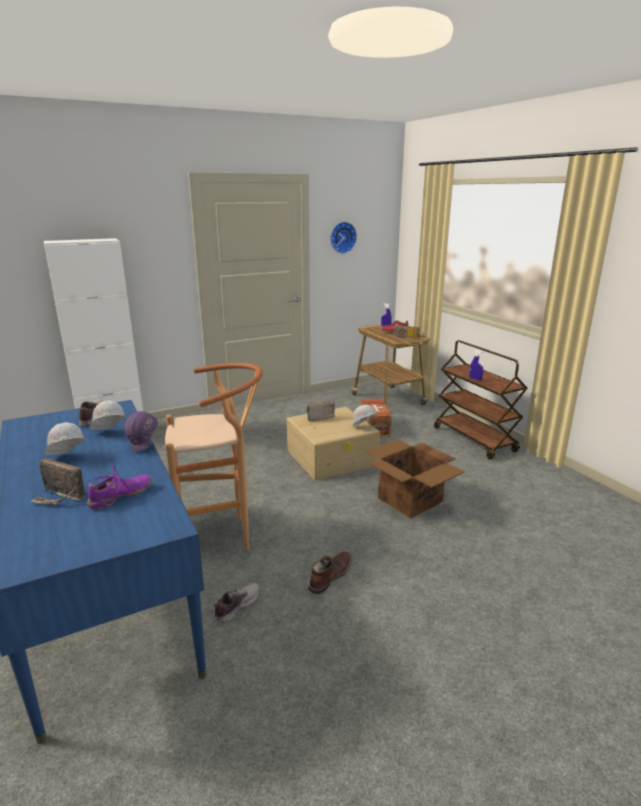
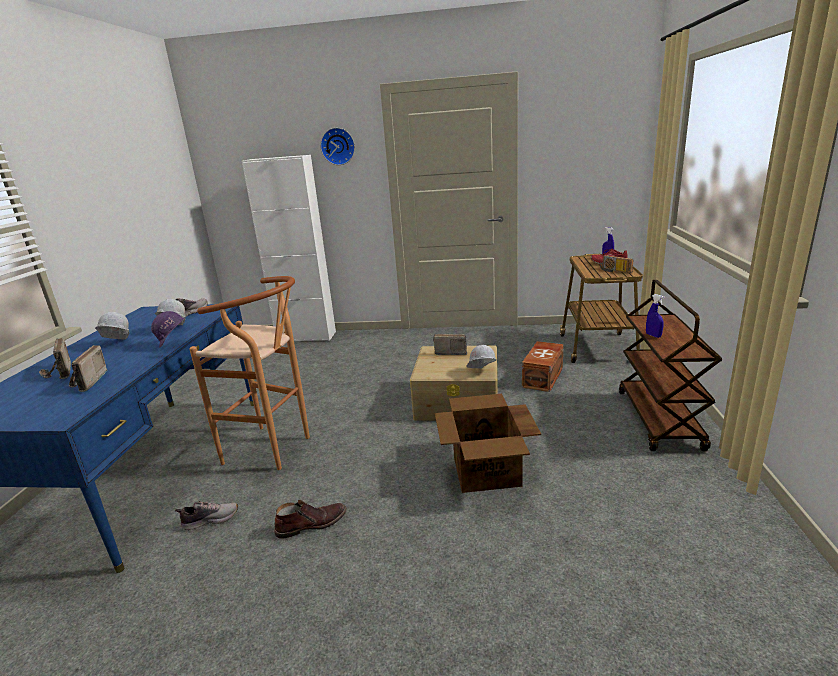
camera: 35 degrees right, 0 degrees up
purple shoe [87,466,152,510] -> radio [69,345,108,392]
wall clock [330,222,357,254] -> wall clock moved to [320,128,355,165]

